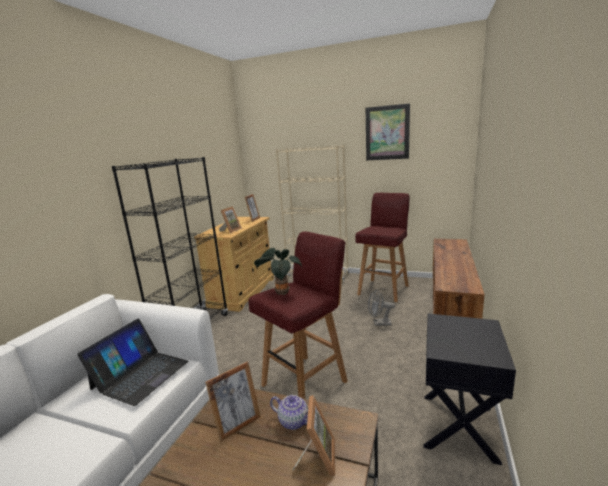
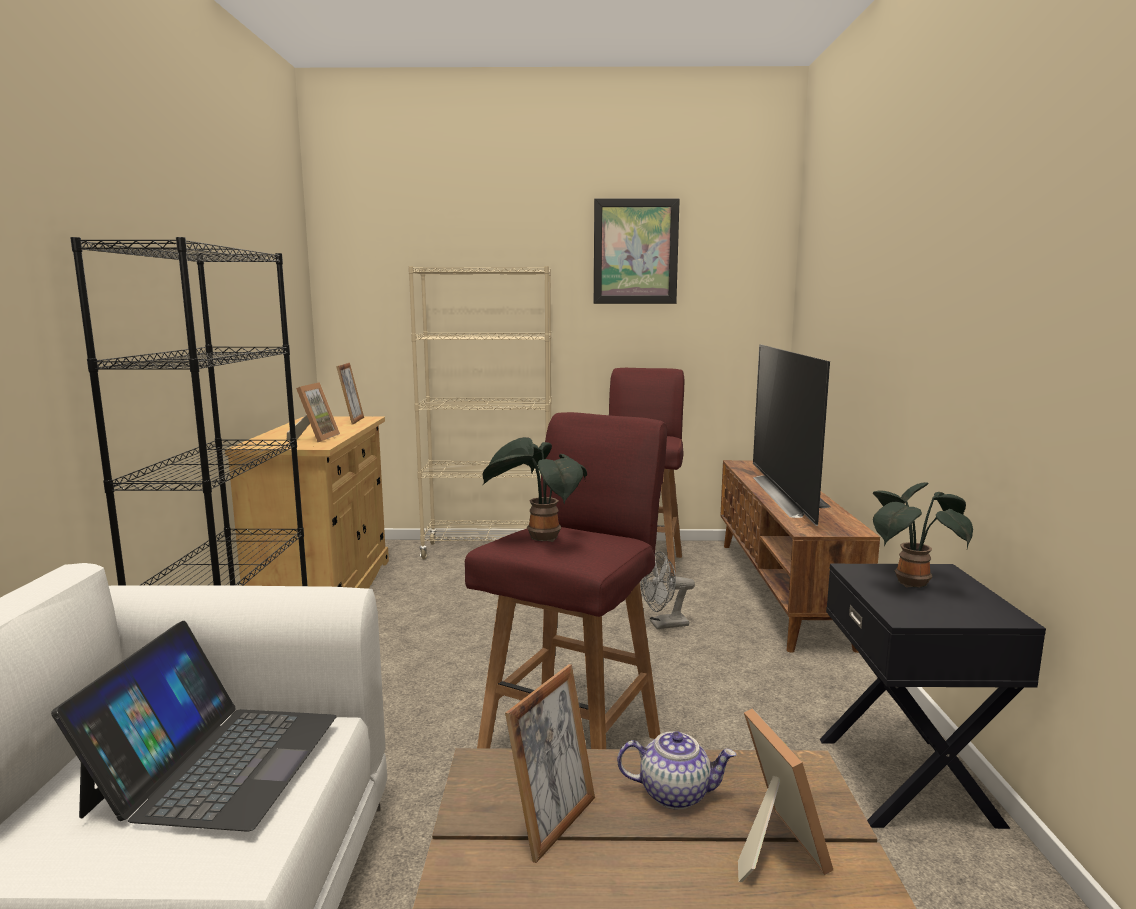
camera: 20 degrees left, 5 degrees down
none -> television [753,344,831,526]
none -> potted plant [873,482,973,588]

